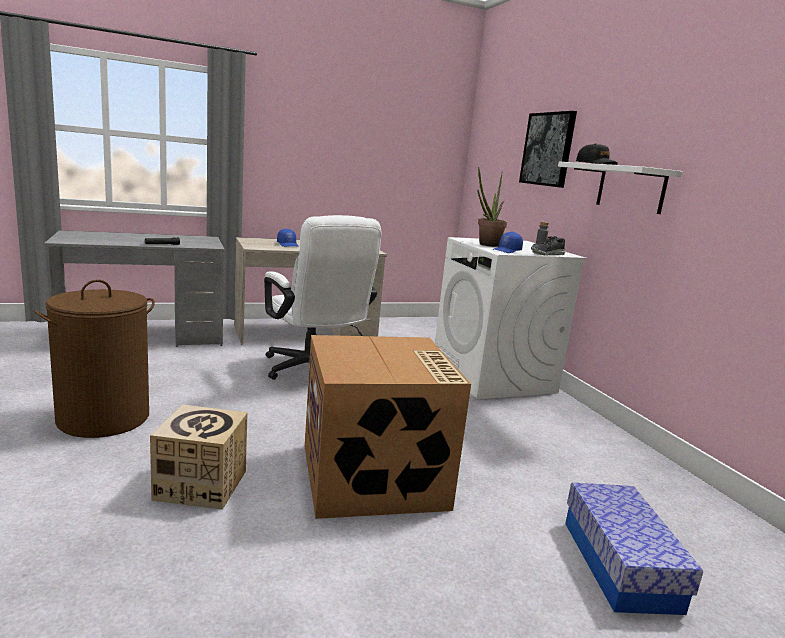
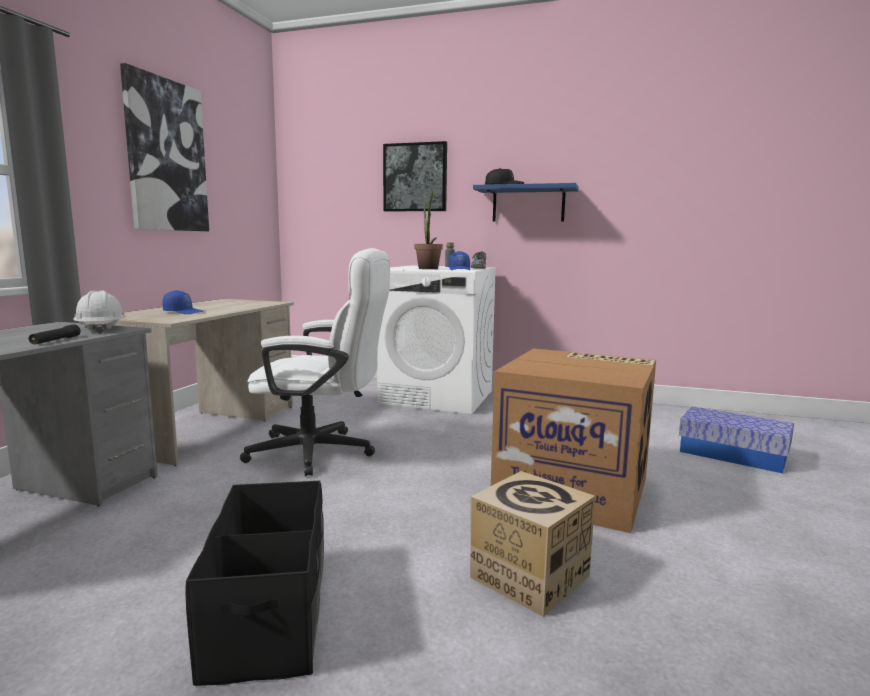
camera: 50 degrees left, 5 degrees down
brown laundry basket [35,279,155,438] -> black storage box [185,481,324,686]
white shelf [558,162,683,214] -> blue shelf [473,183,579,221]
none -> white hard hat [73,291,126,334]
none -> picture [120,63,209,231]

